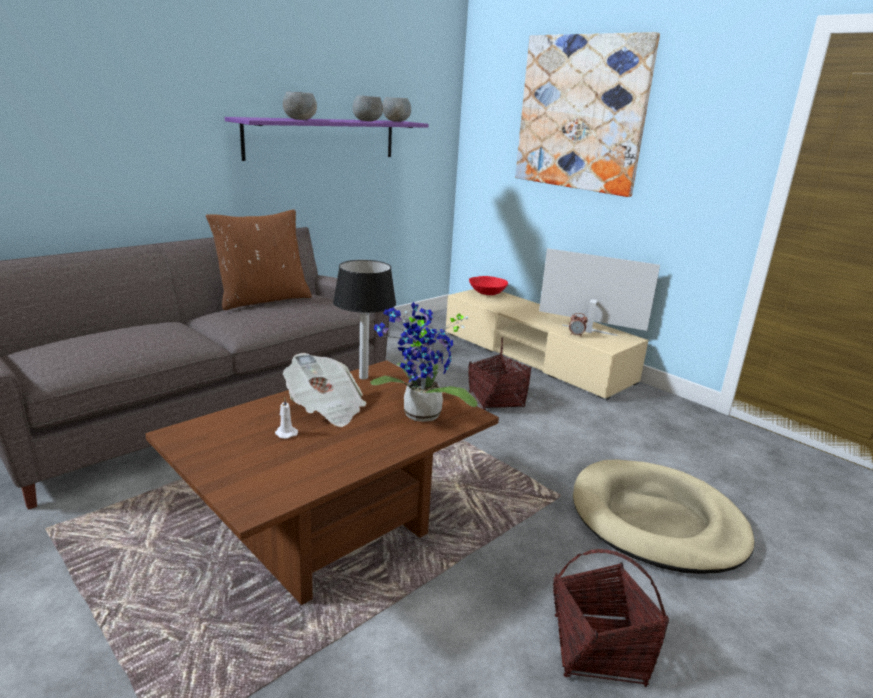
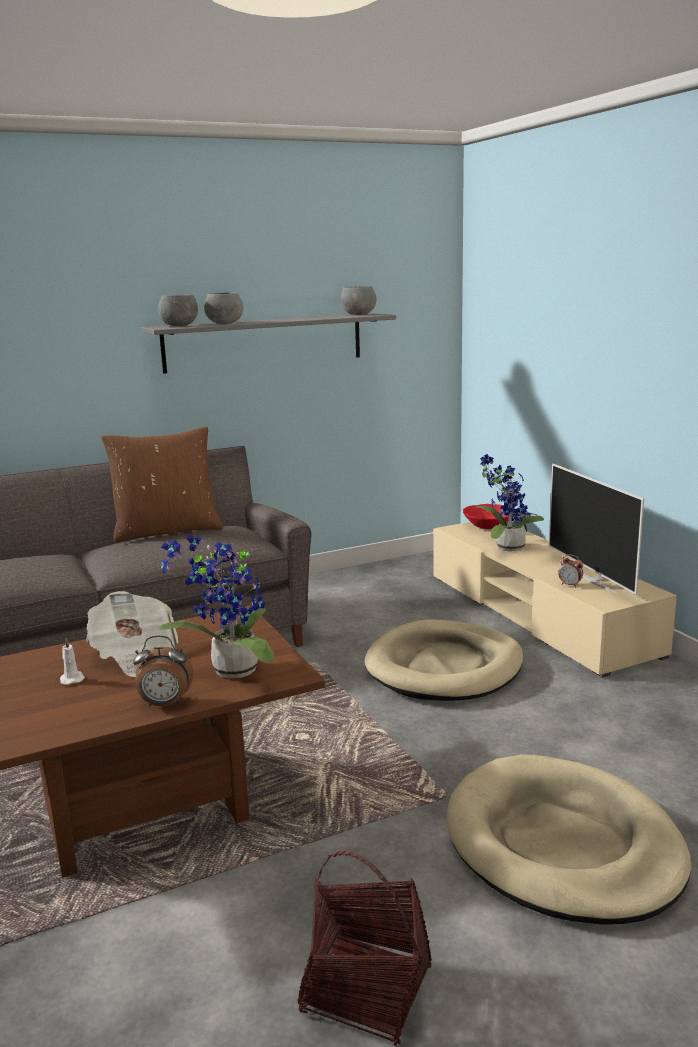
camera: 20 degrees right, 5 degrees down
purple shelf [225,117,429,161] -> grey shelf [141,313,396,374]
table lamp [333,260,396,379] -> none
grey bowl [353,95,383,121] -> grey bowl moved to [158,294,198,326]
basket [468,338,531,410] -> beige dog bed [364,619,523,701]
picture [515,32,660,197] -> none
television [539,248,660,336] -> television turned 150 degrees counterclockwise [549,463,644,595]
none -> alarm clock [133,636,193,706]
none -> potted plant [477,454,544,552]

